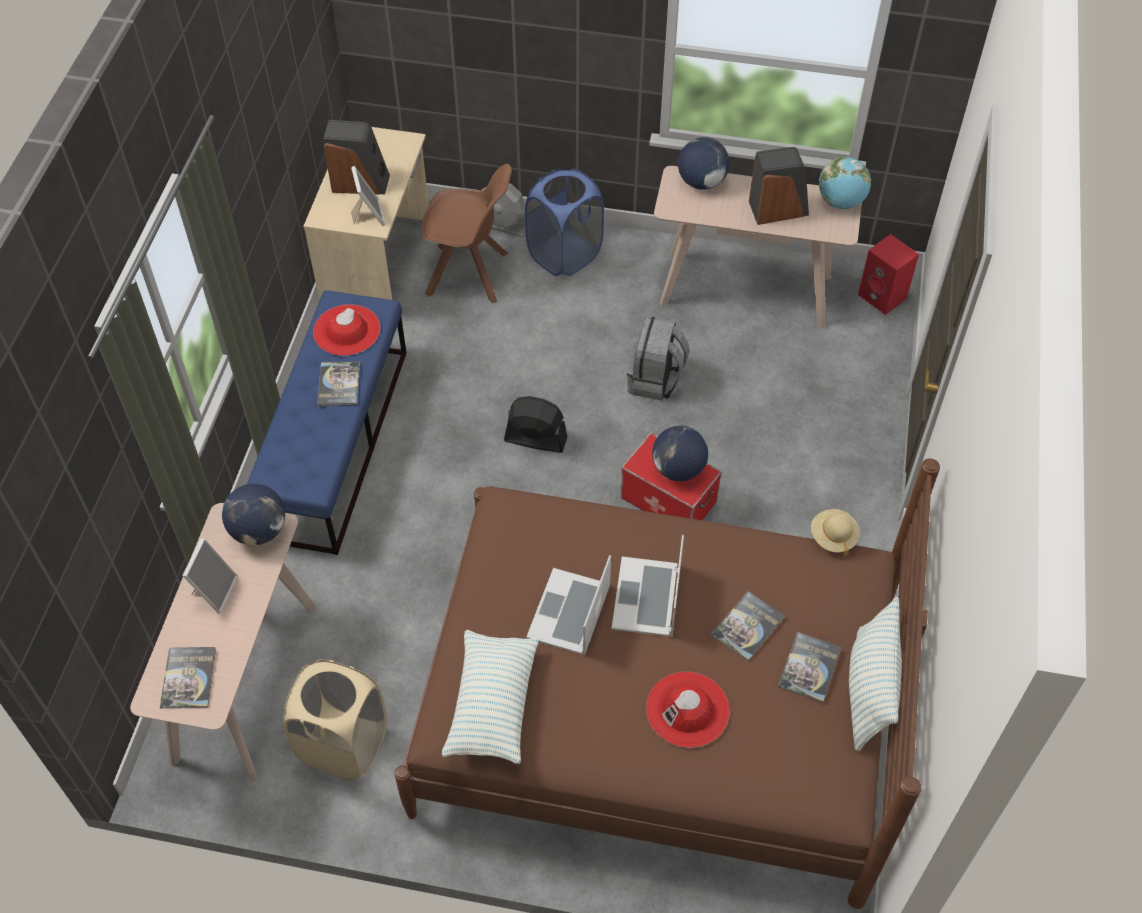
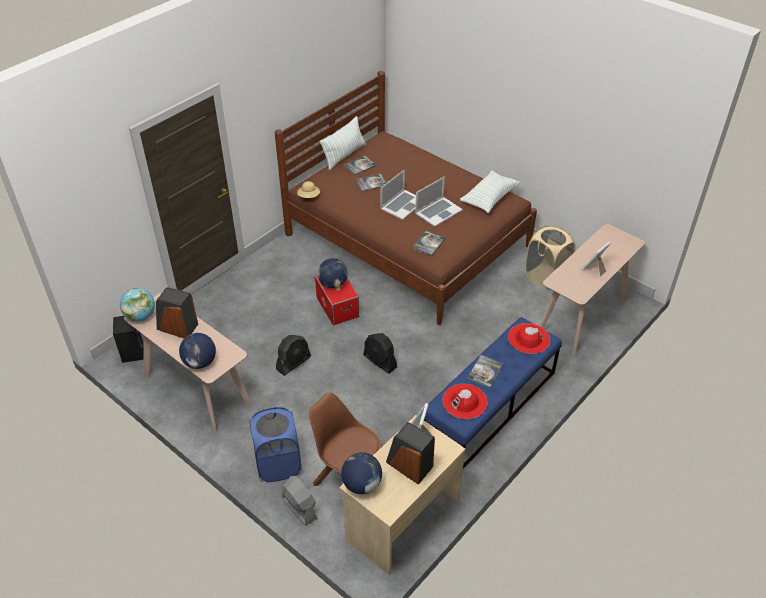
camera: 150 degrees left, 10 degrees down
book [160,647,216,708] -> book moved to [412,231,445,256]
globe [222,484,285,546] -> globe moved to [341,452,382,494]
grey backpack [627,316,689,401] -> black fan [276,335,311,376]
red hat [646,672,730,748] -> red hat moved to [508,323,550,354]
red speaker [858,234,919,315] -> black speaker [113,316,143,363]

